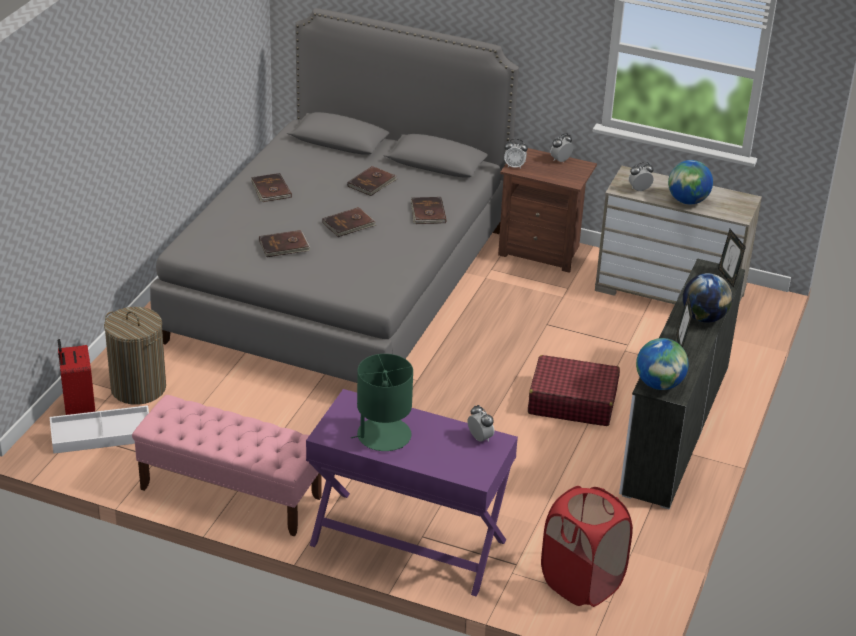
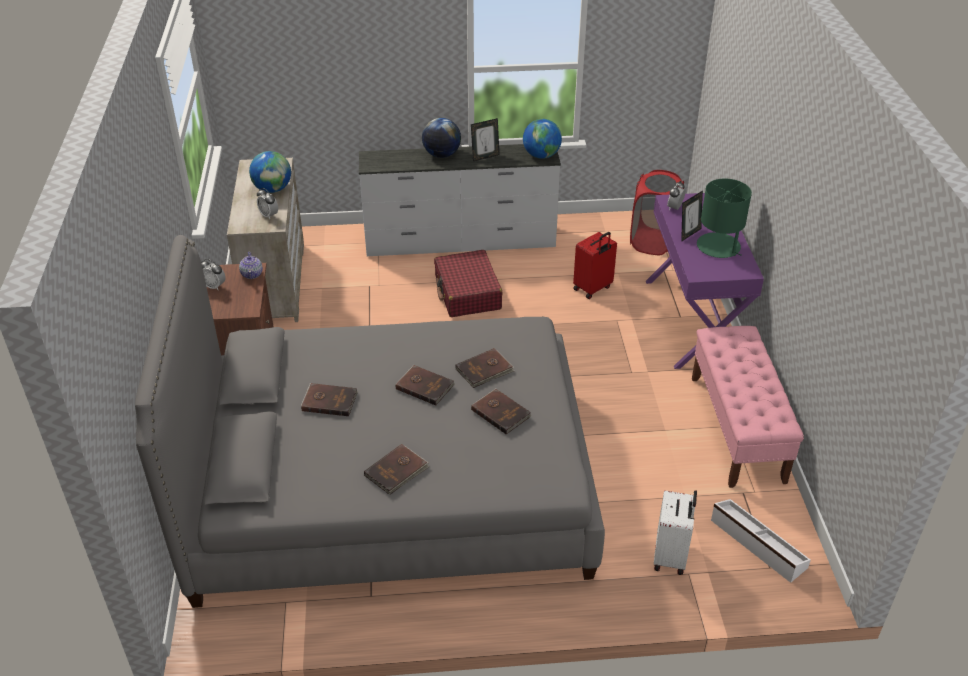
camera: 115 degrees left, 5 degrees up
red suitcase [58,339,95,415] -> red suitcase moved to [573,232,617,299]
laundry basket [104,307,166,405] -> white suitcase [654,490,697,575]
brown book [411,197,446,224] -> brown book moved to [455,348,514,388]
alarm clock [504,139,528,169] -> none
picture frame [718,229,746,288] -> picture frame moved to [681,191,703,242]
none -> teapot [239,252,263,279]

